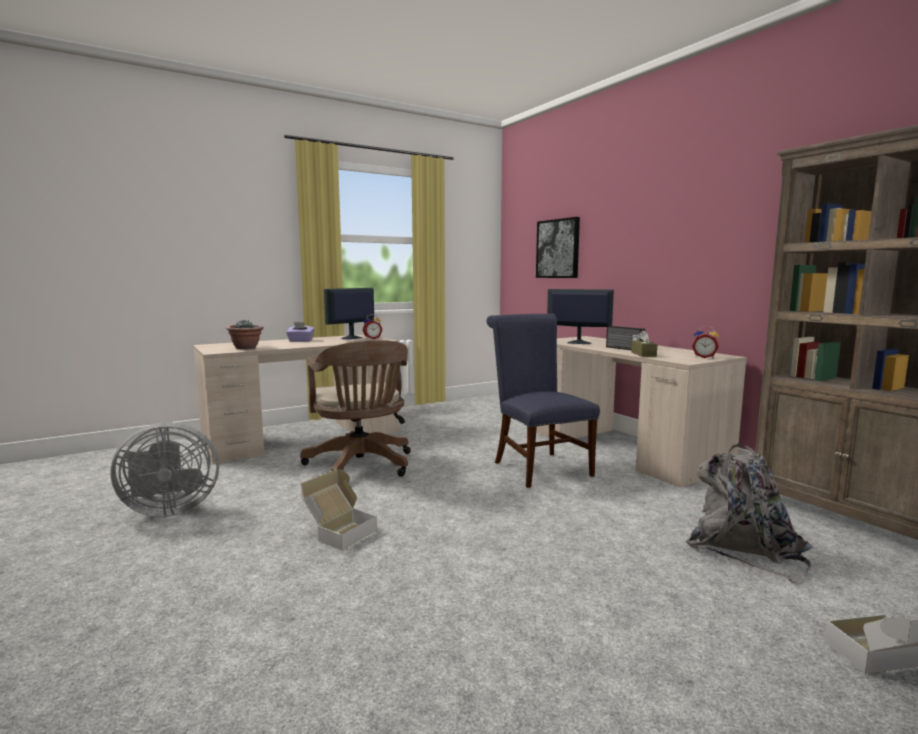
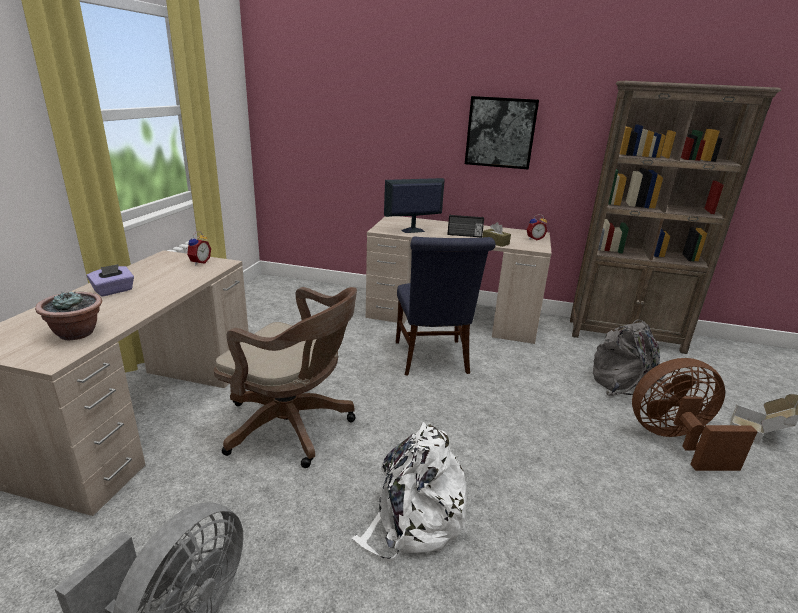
camera: 45 degrees left, 15 degrees up
cardboard box [301,469,377,550] -> white backpack [352,422,467,562]
monitor [324,288,374,340] -> none
blue chair [486,314,600,488] -> blue chair turned 120 degrees counterclockwise [396,236,496,376]
picture [536,217,580,278] -> picture moved to [465,96,539,170]
none -> brown fan [632,358,758,471]

